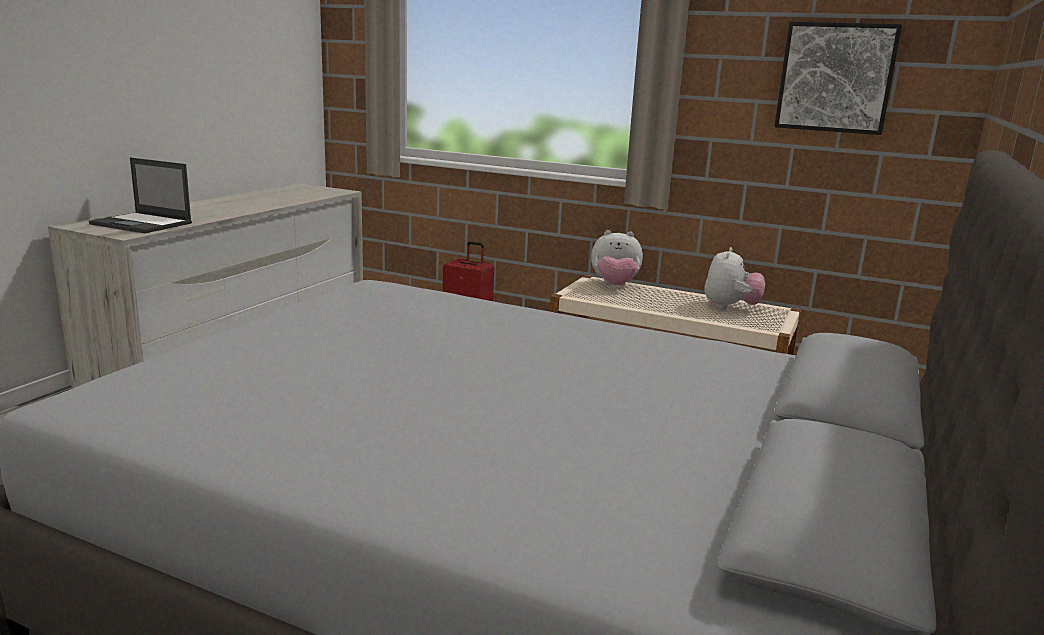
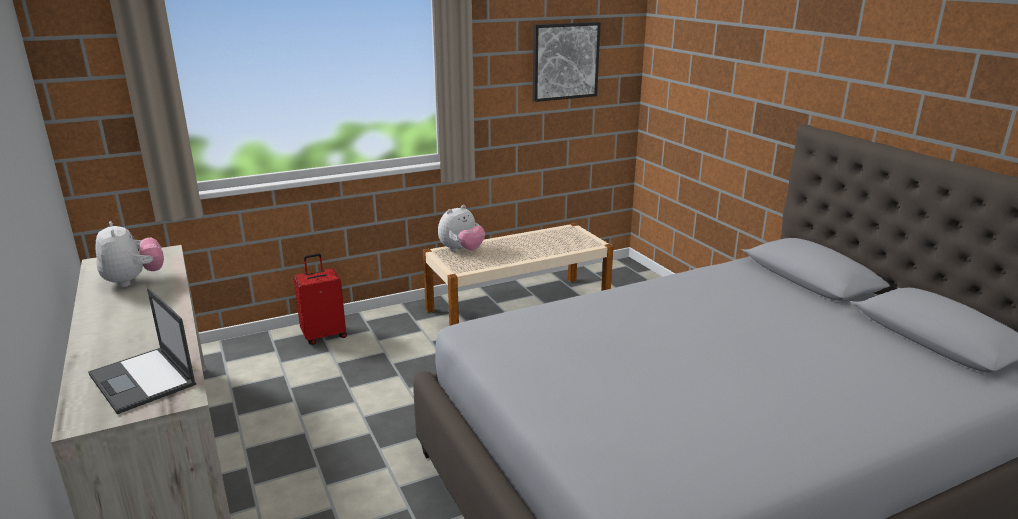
camera: 50 degrees left, 5 degrees up
laptop [89,157,192,233] -> laptop turned 75 degrees clockwise [88,288,196,414]
plush toy [705,247,765,310] -> plush toy moved to [96,221,164,287]

